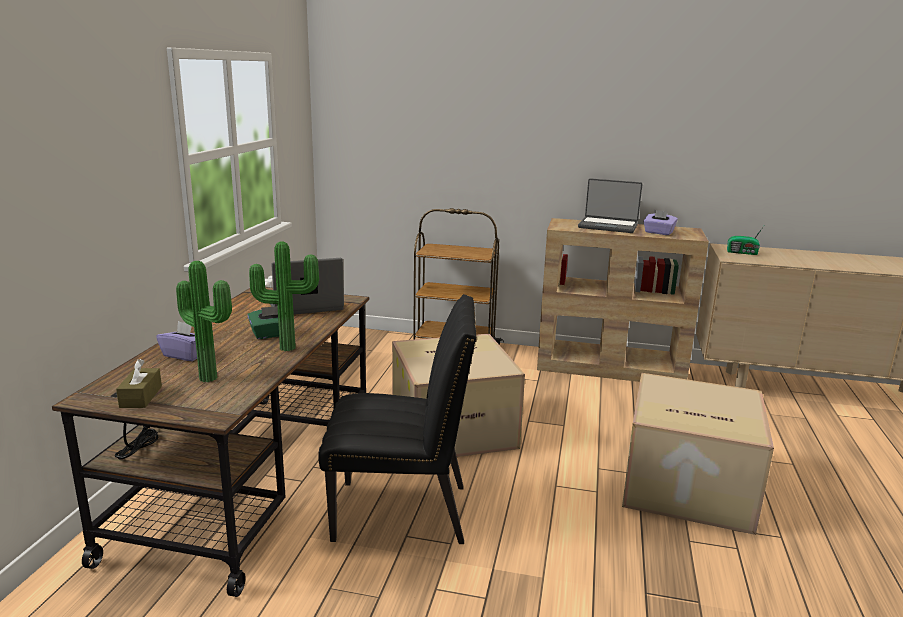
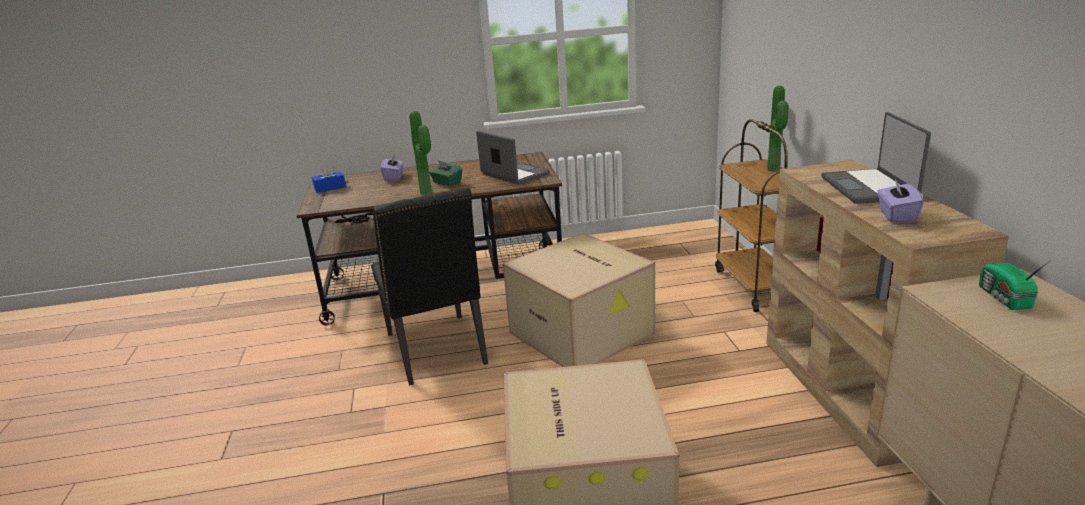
camera: 70 degrees right, 5 degrees up
brown tissue box [116,359,162,408] -> blue tissue box [312,164,346,193]
potted plant [176,261,232,382] -> potted plant moved to [767,86,789,172]

